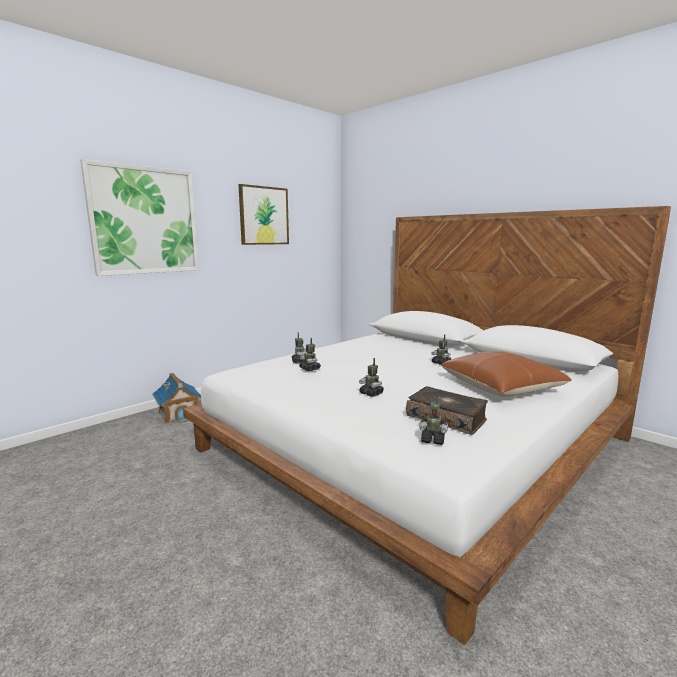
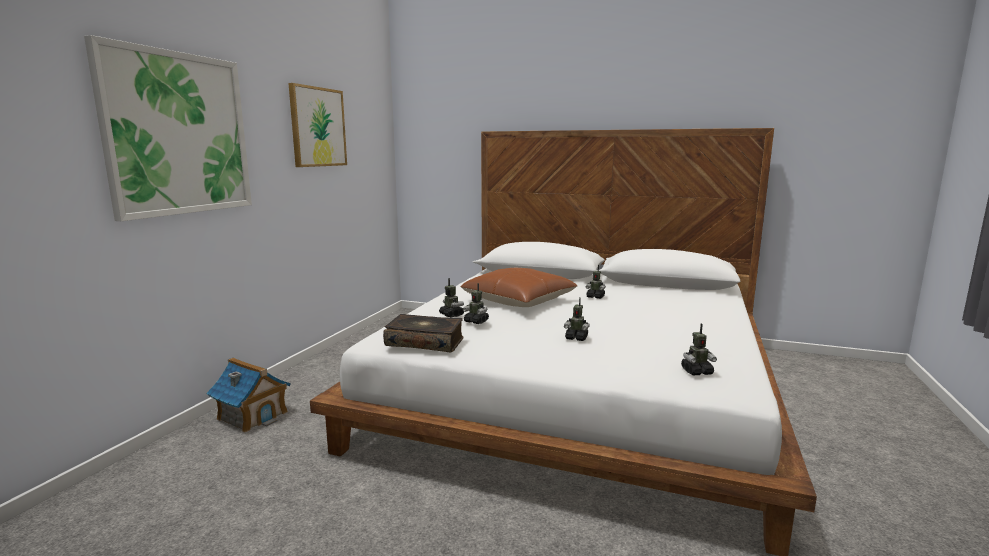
camera: 25 degrees left, 0 degrees up
book [406,386,488,435] -> book moved to [383,314,463,353]
brown pillow [441,352,572,397] -> brown pillow moved to [461,268,577,307]

